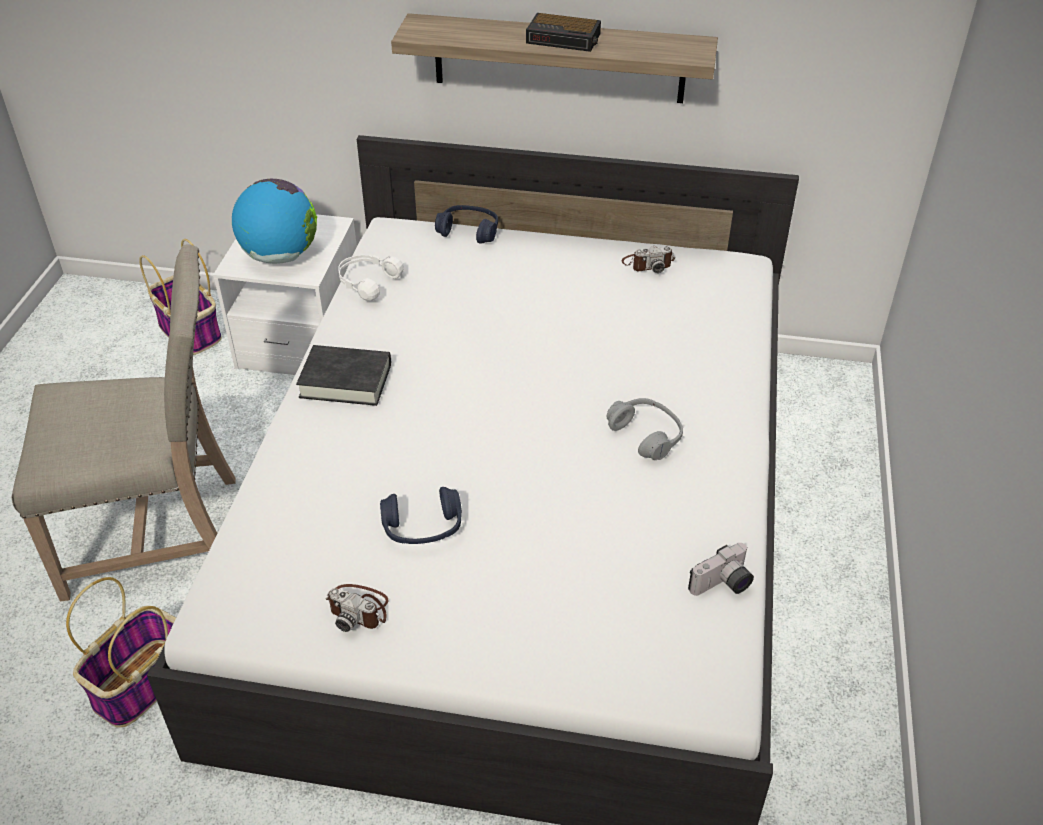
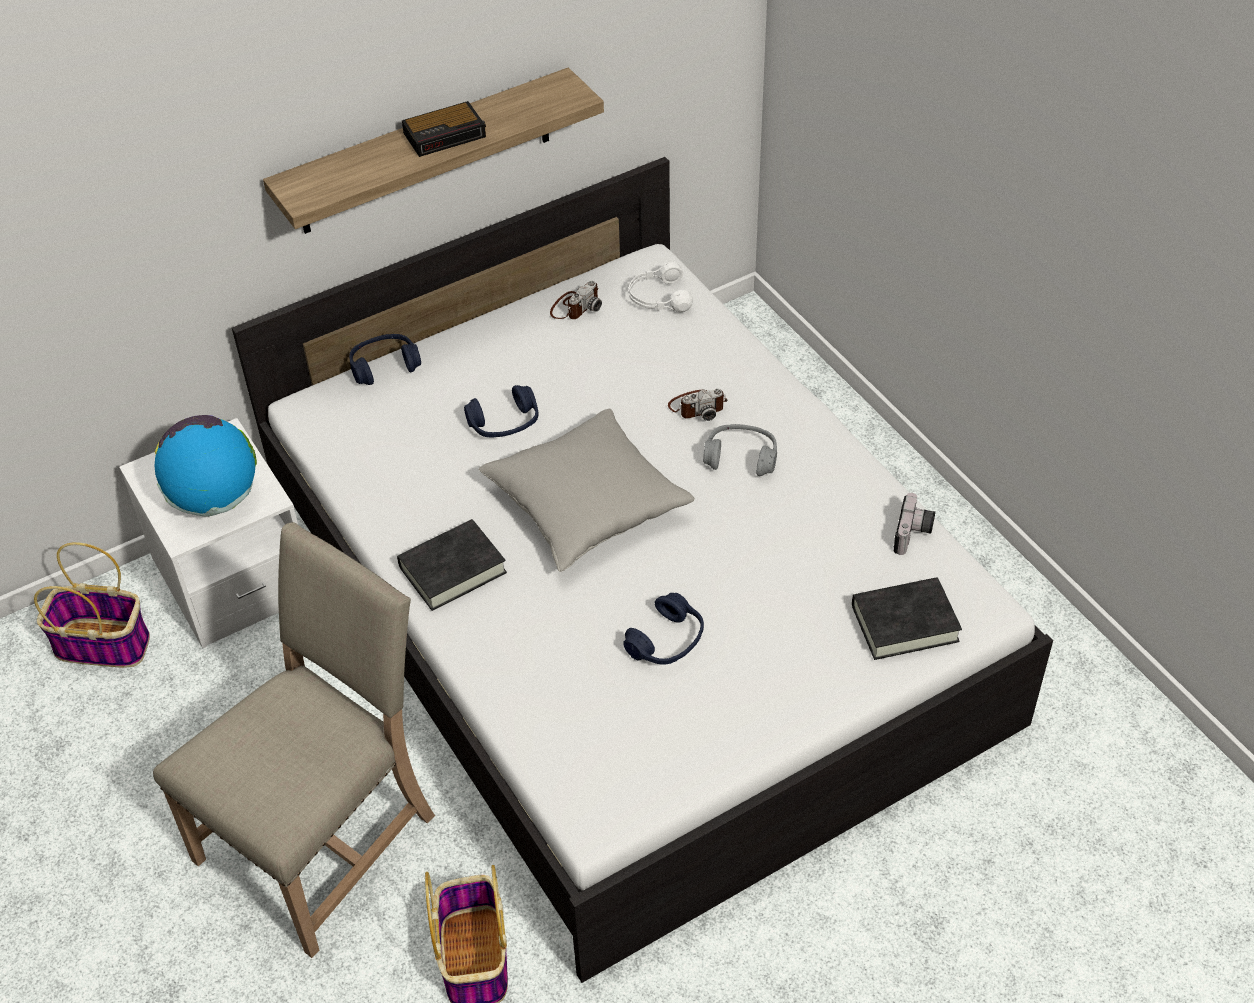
camera: 40 degrees left, 5 degrees up
camera [326,584,389,632] -> camera moved to [668,389,728,421]
white headphones [338,255,404,301] -> white headphones moved to [629,261,693,312]
none -> blue headphones [464,385,538,437]
none -> grey pillow [479,409,695,572]
none -> black book [852,577,962,660]

